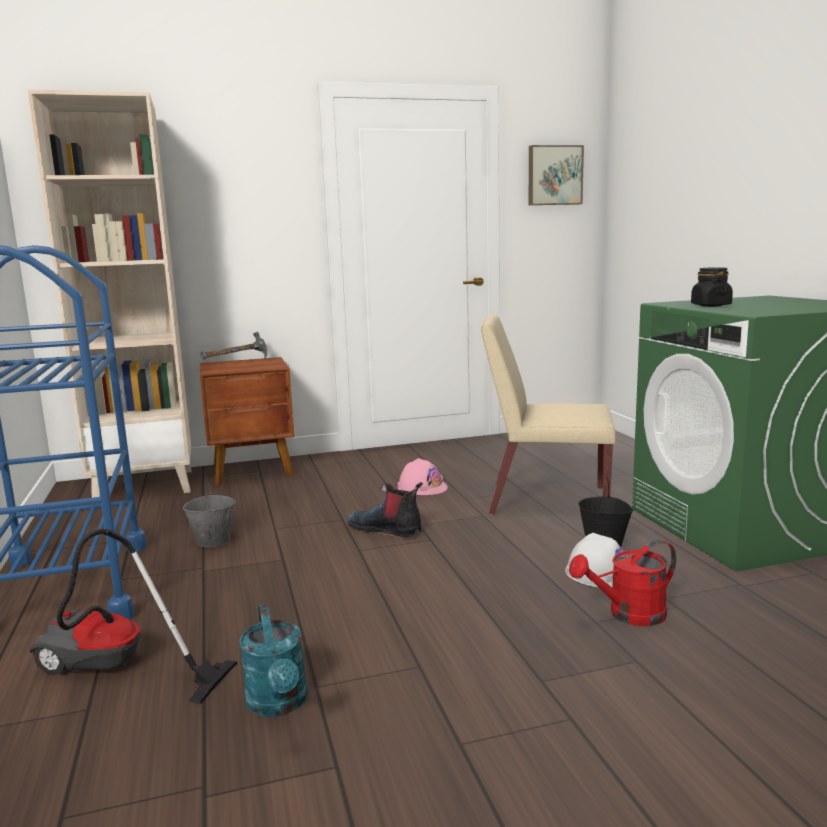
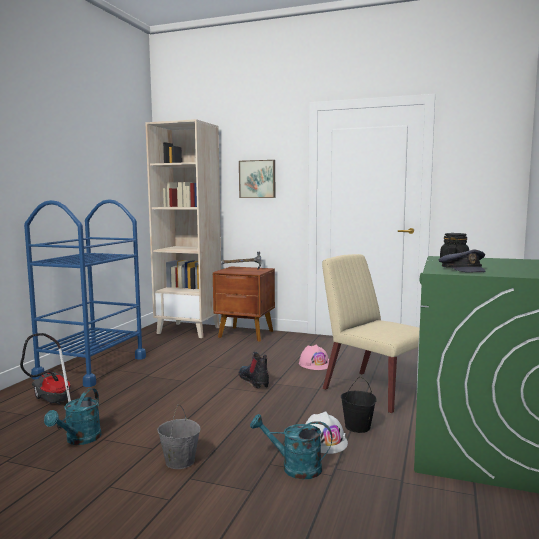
camera: 35 degrees right, 5 degrees down
grey bucket [183,476,236,547] -> grey bucket moved to [157,405,200,469]
picture [529,145,584,205] -> picture moved to [239,160,275,198]
red watering can [569,540,676,626] -> turquoise watering can [250,414,332,479]
none -> grey cap [439,249,485,272]

